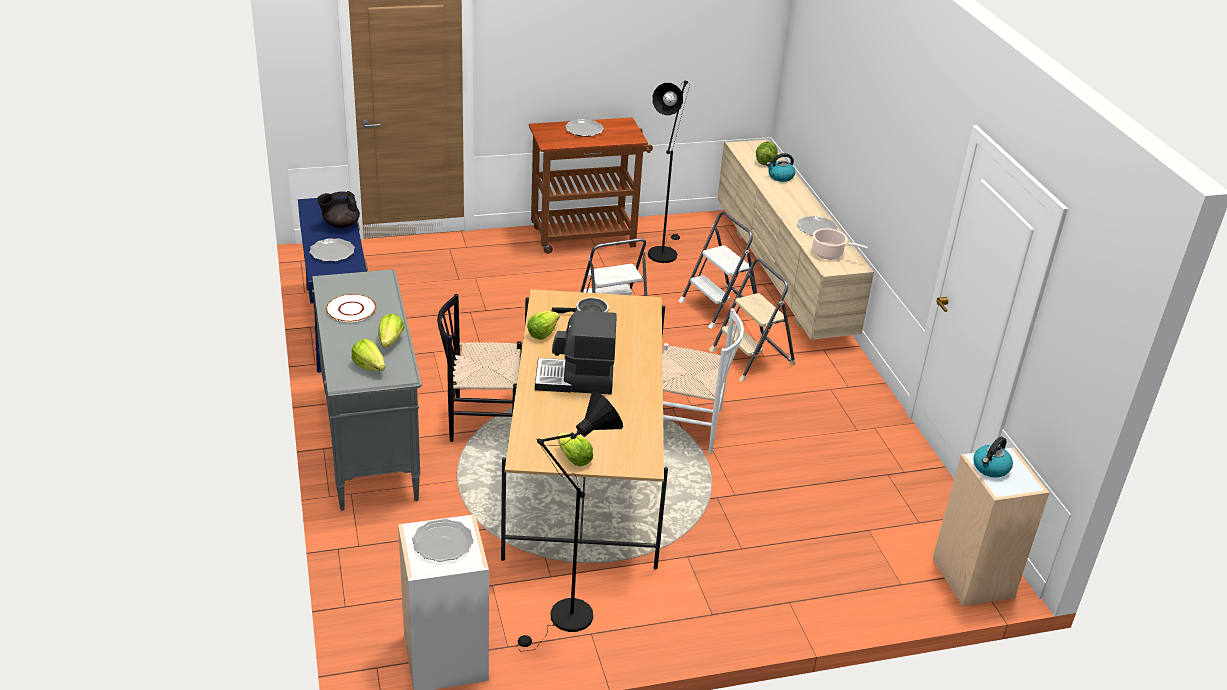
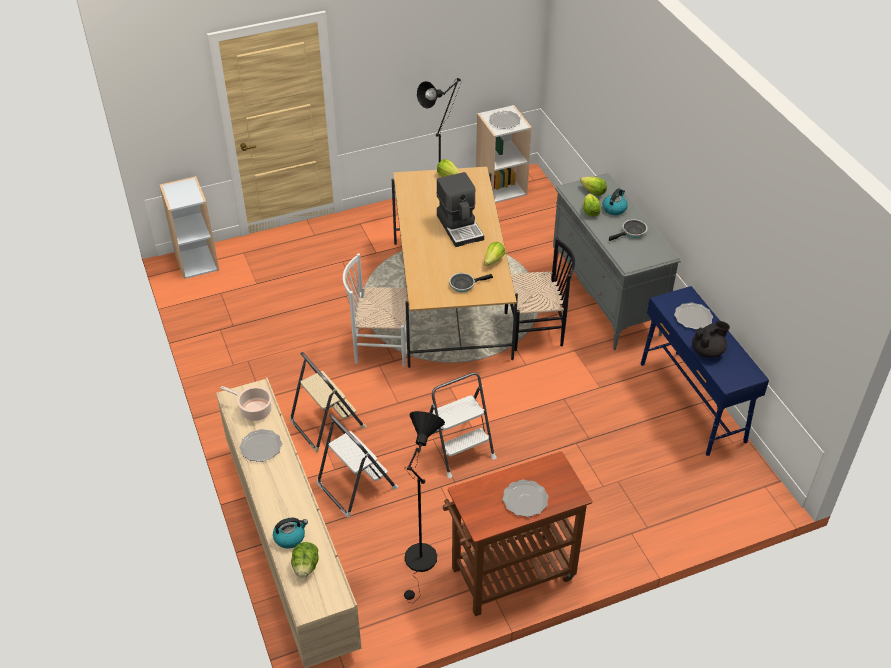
camera: 175 degrees right, 10 degrees up
white plate [326,294,376,322] -> frying pan [609,219,647,241]
coffee machine [535,311,617,394] -> coffee machine turned 75 degrees clockwise [436,172,484,247]
kettle [973,437,1013,478] -> kettle moved to [603,188,628,215]

